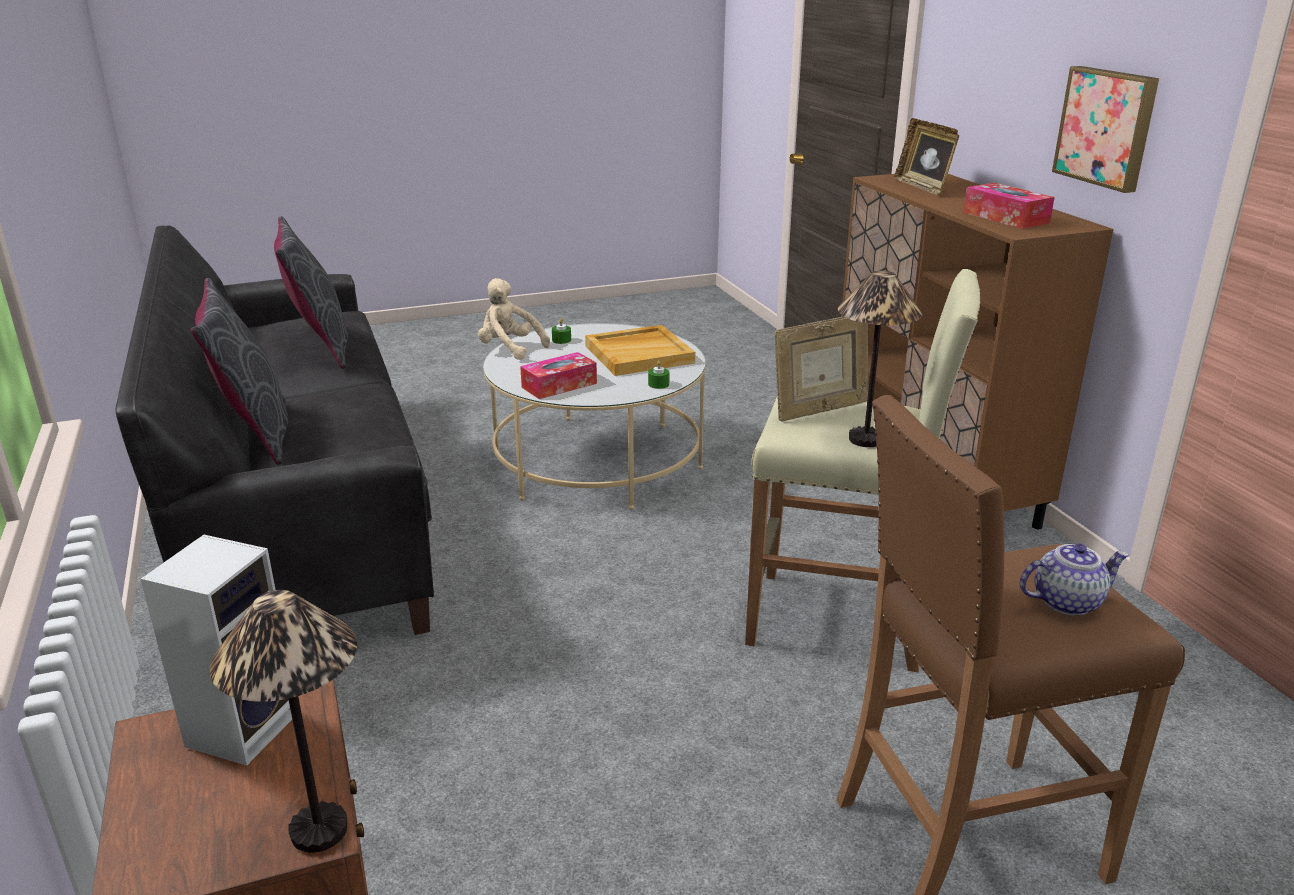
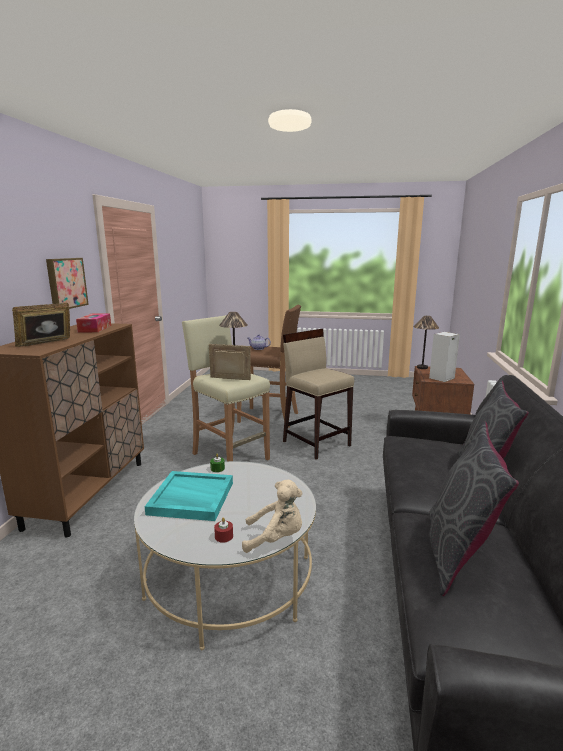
camera: 150 degrees left, 10 degrees down
beige plush toy [478,278,550,360] -> beige plush toy turned 60 degrees counterclockwise [242,480,302,553]
tissue box [520,352,597,399] -> none
green candle [552,319,571,344] -> red candle [214,517,233,543]
beige tray [585,325,695,376] -> turquoise tray [145,471,233,521]
picture frame [894,118,959,195] -> picture frame turned 150 degrees counterclockwise [12,303,70,347]
none -> beige stool [283,329,354,460]

